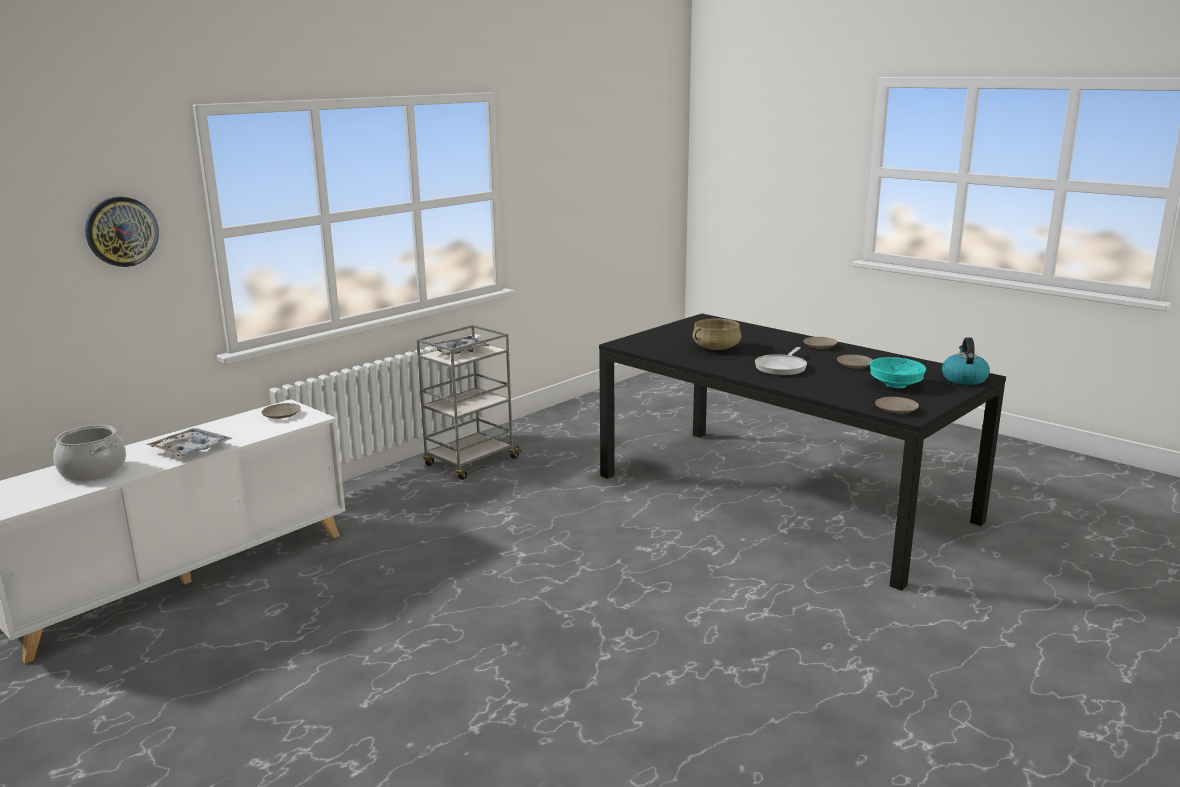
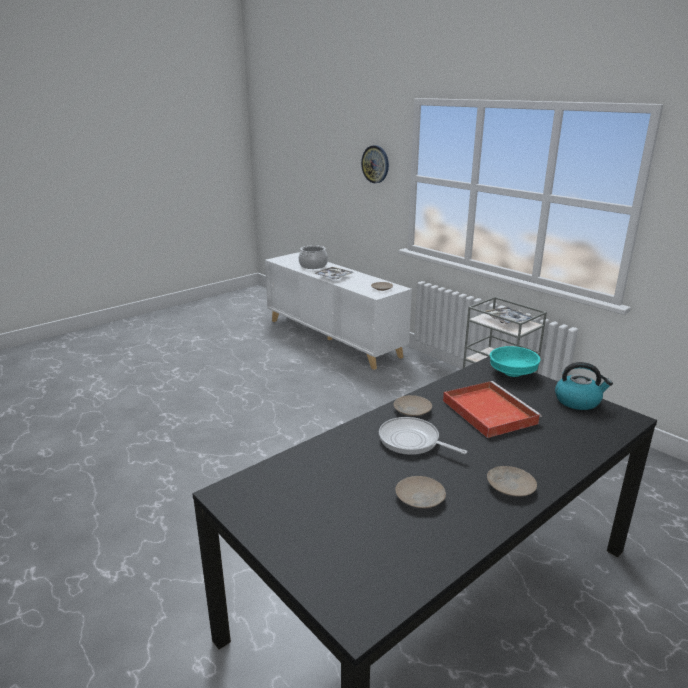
camera: 95 degrees right, 5 degrees up
beige cooking pot [692,318,742,350] -> red tray [443,381,542,438]
turquoise bowl [870,357,926,388] -> turquoise bowl moved to [490,346,541,377]
beige plate [875,397,919,414] -> beige plate moved to [394,395,432,416]
kettle [942,337,990,385] -> kettle moved to [555,362,613,410]

